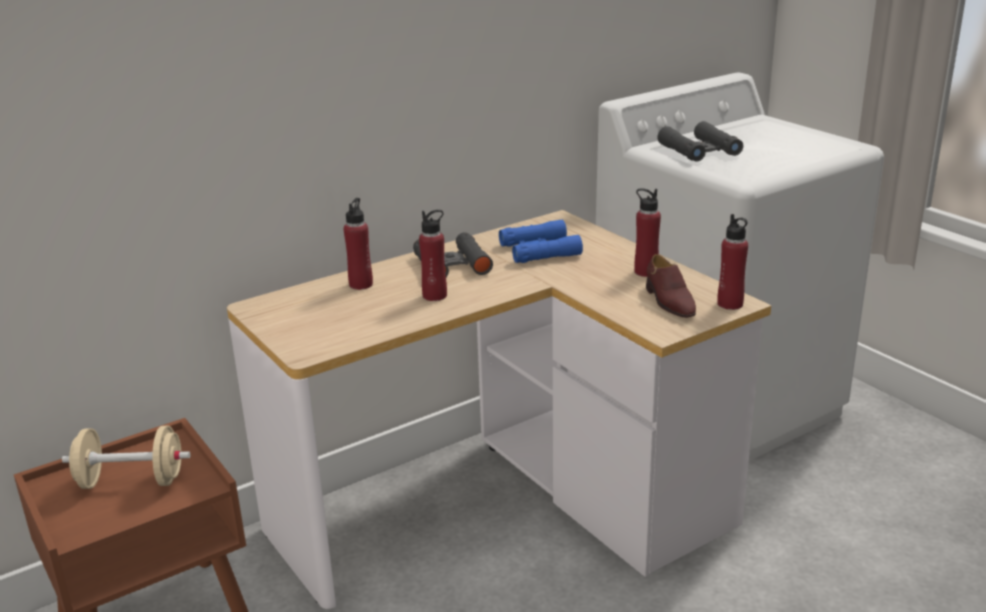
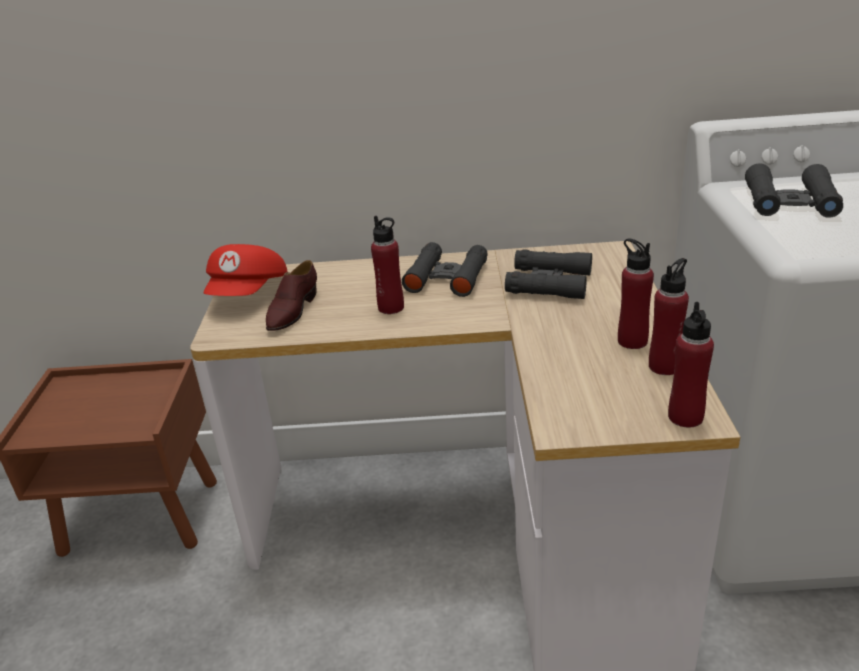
camera: 35 degrees right, 5 degrees up
beige dumbbell [62,426,190,489] -> none
red bottle [344,198,373,290] -> red bottle moved to [649,258,689,375]
blue binoculars [499,219,583,263] -> black binoculars [505,250,592,299]
brown shoe [646,254,696,318] -> brown shoe moved to [266,260,317,331]
none -> red cap [204,244,288,296]

